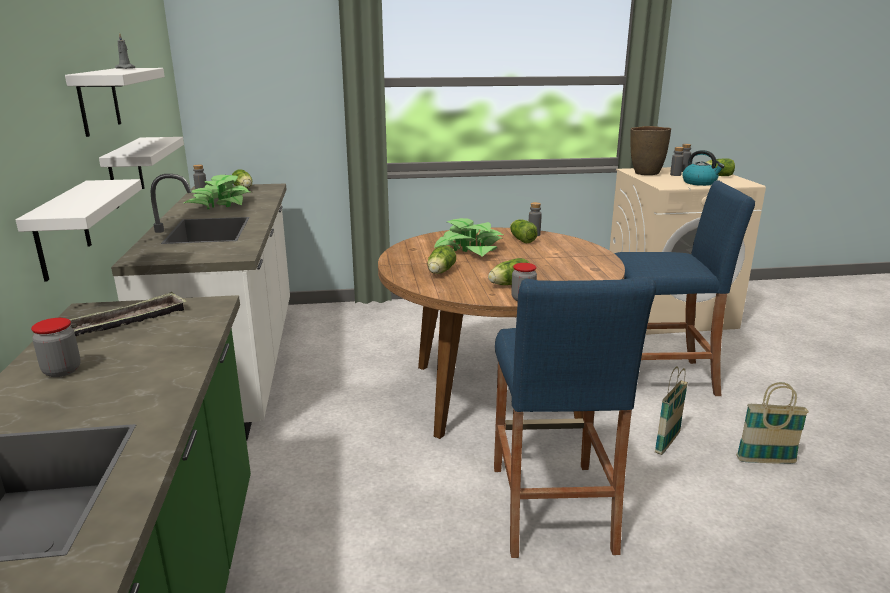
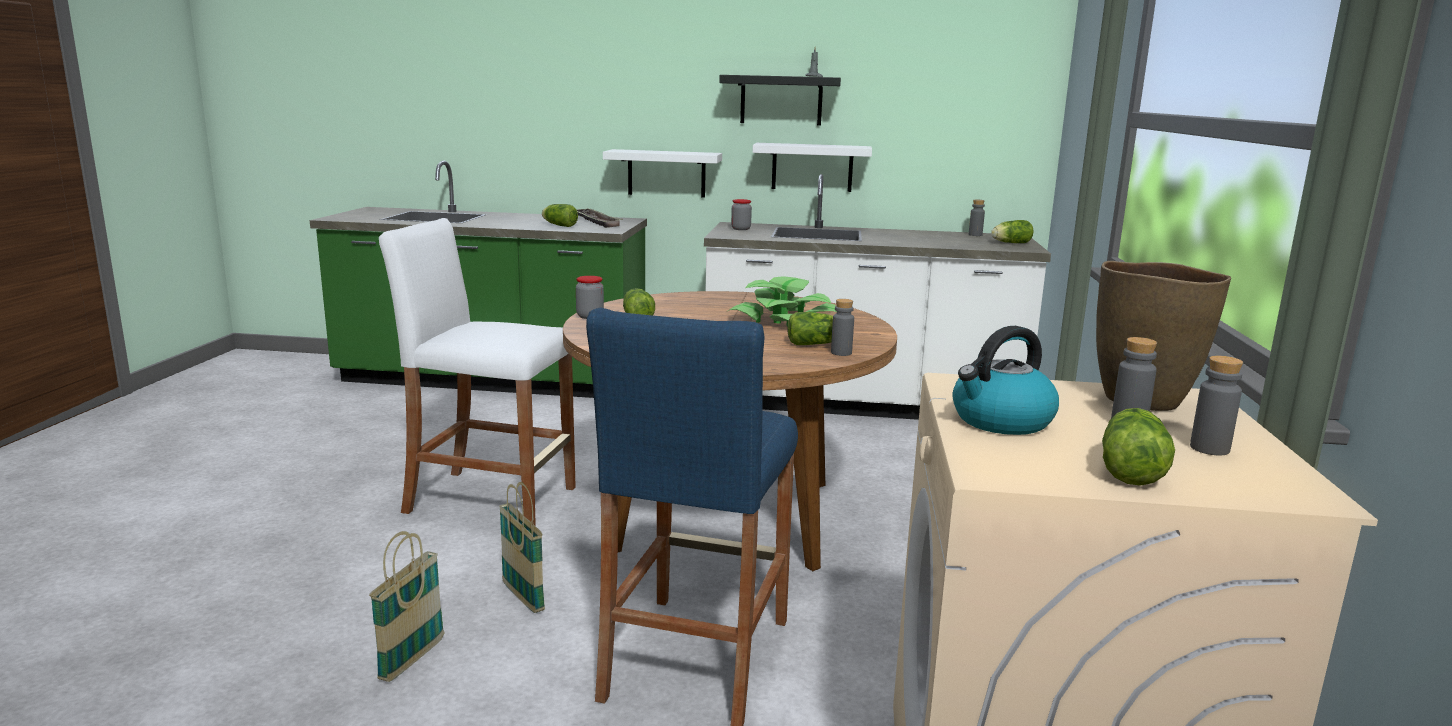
camera: 105 degrees right, 5 degrees down
jar [31,318,81,377] -> jar moved to [731,199,752,230]
white shelf [65,68,165,137] -> black shelf [719,75,841,126]
potted plant [184,175,252,209] -> none
lettuce [427,245,456,274] -> lettuce moved to [542,204,578,227]
blue stool [494,278,656,558] -> white stool [379,218,576,526]

